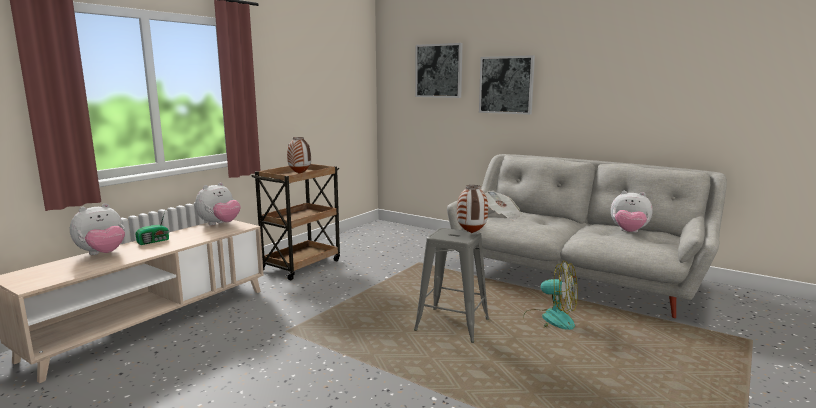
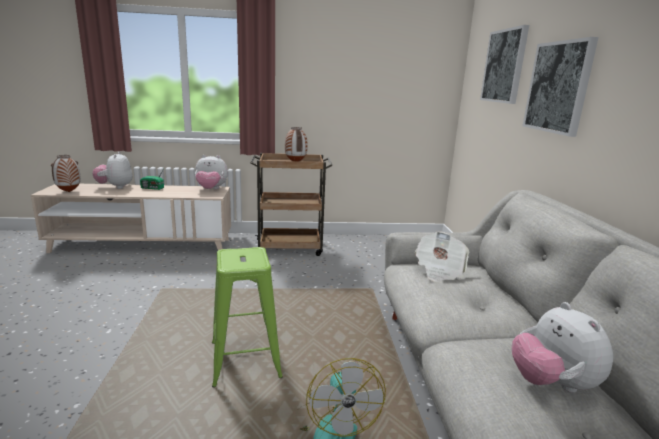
camera: 50 degrees right, 5 degrees up
plush toy [70,203,125,255] -> plush toy turned 75 degrees clockwise [92,152,132,189]
grey stool [414,228,489,343] -> green stool [212,247,283,388]
vase [457,185,488,233] -> vase moved to [51,155,81,192]

